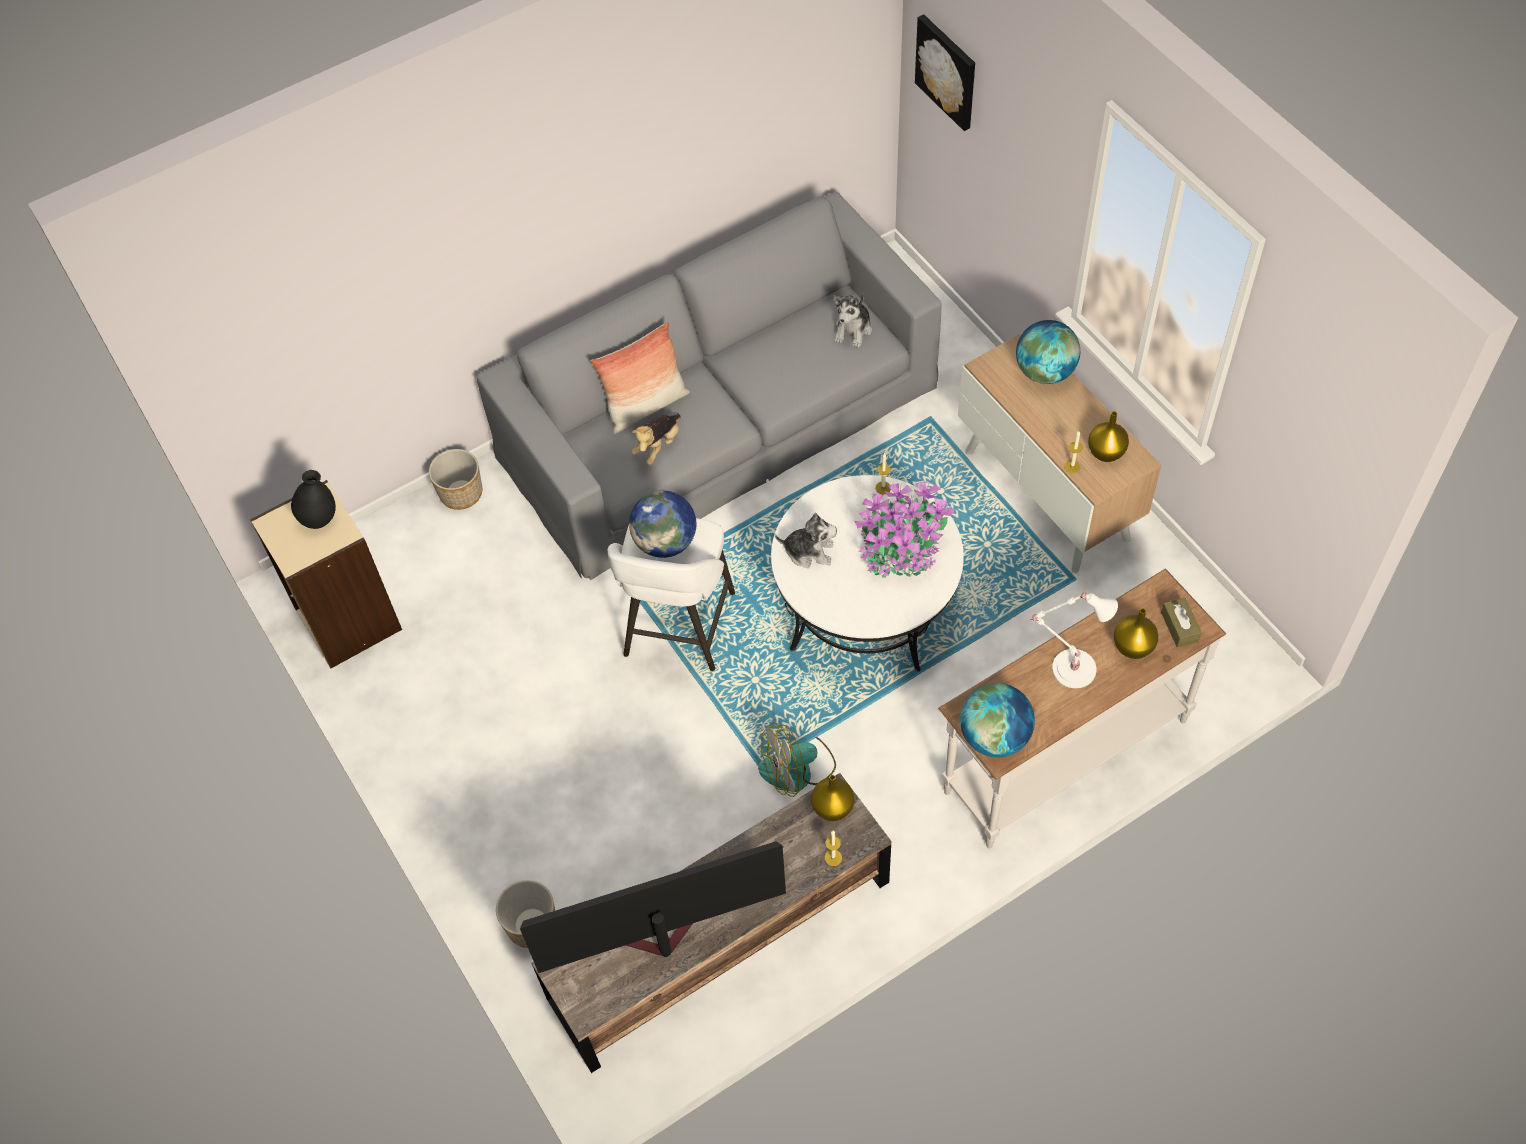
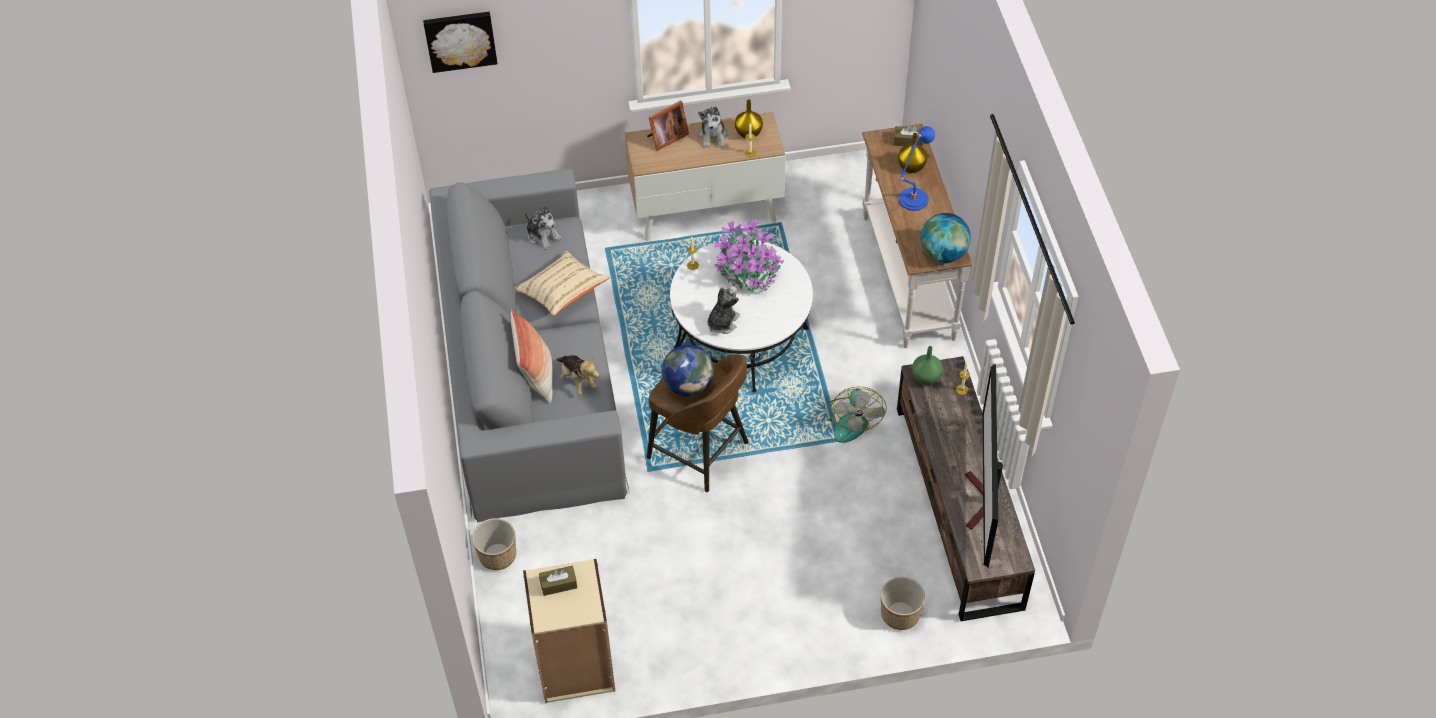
camera: 70 degrees left, 5 degrees down
black vase [291,470,336,529] -> brown tissue box [539,566,577,596]
white stool [607,518,735,671] -> brown stool [647,354,748,492]
yellow vase [811,775,854,821] -> green vase [912,346,943,385]
globe [1016,320,1080,384] -> picture frame [647,100,689,151]
white table lamp [1031,593,1118,688] -> blue table lamp [899,126,935,211]
none -> beige pillow [515,251,610,316]
none -> plush toy [698,106,728,148]

